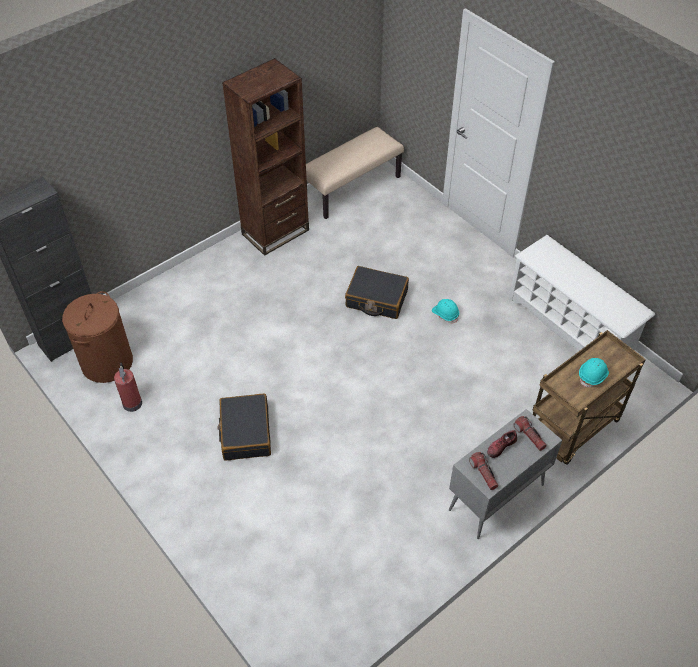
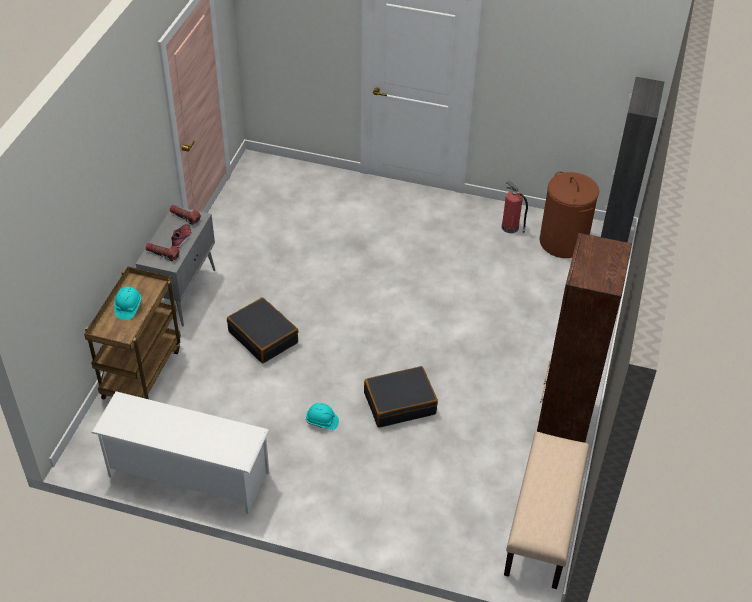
camera: 145 degrees right, 5 degrees down
black suitcase [218,394,271,461] -> black suitcase moved to [227,297,299,363]

